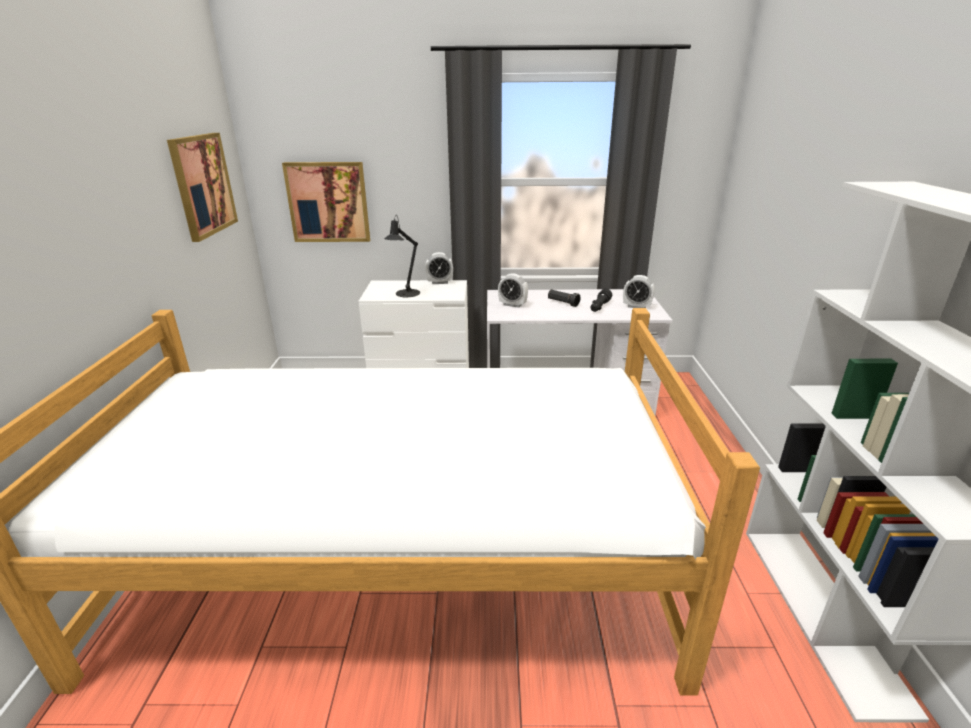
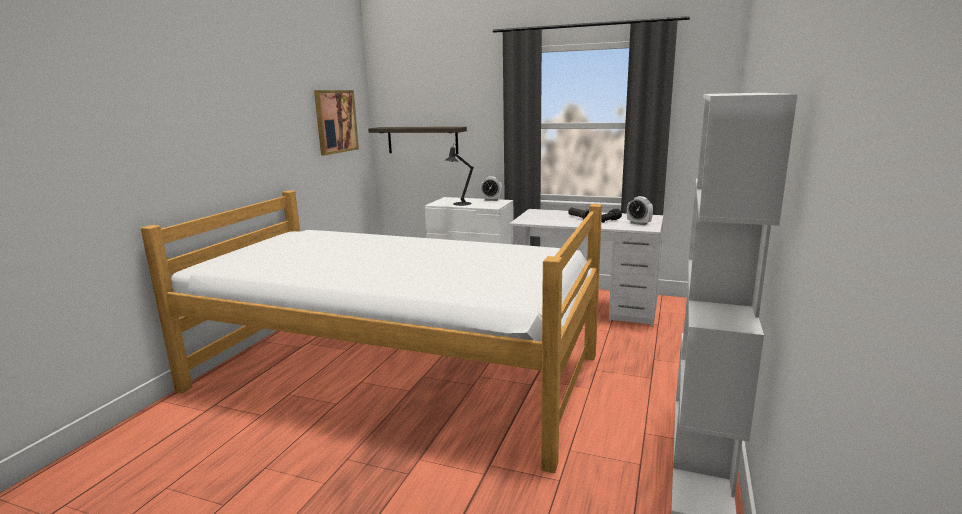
camera: 20 degrees right, 10 degrees down
picture [282,162,370,242] -> shelf [368,127,467,153]
alarm clock [498,273,528,308] -> none

